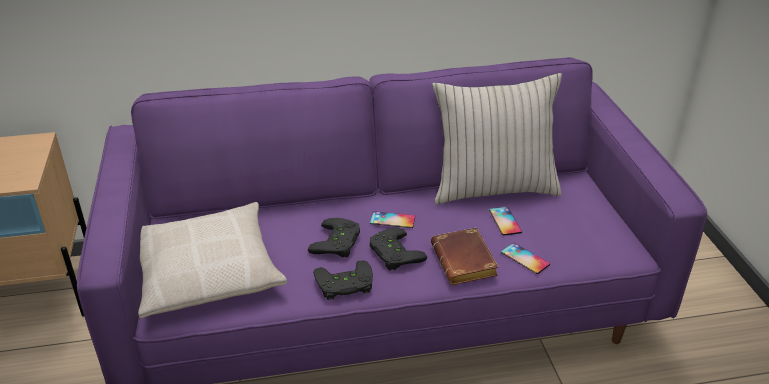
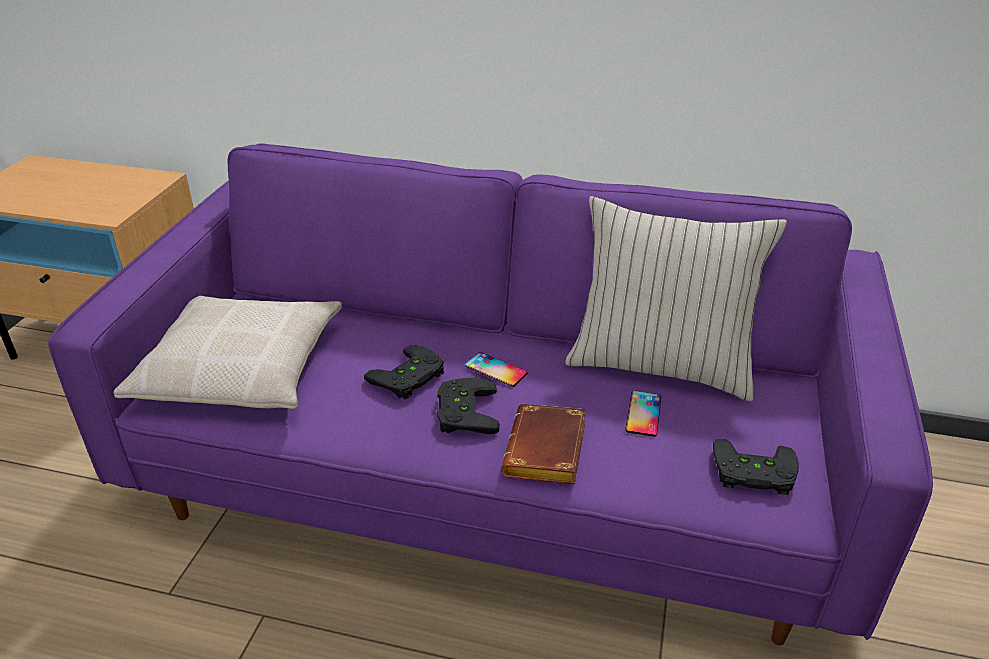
camera: 25 degrees right, 0 degrees up
black game controller [313,260,373,300] -> black game controller moved to [713,439,798,495]
phone [501,243,550,274] -> none

